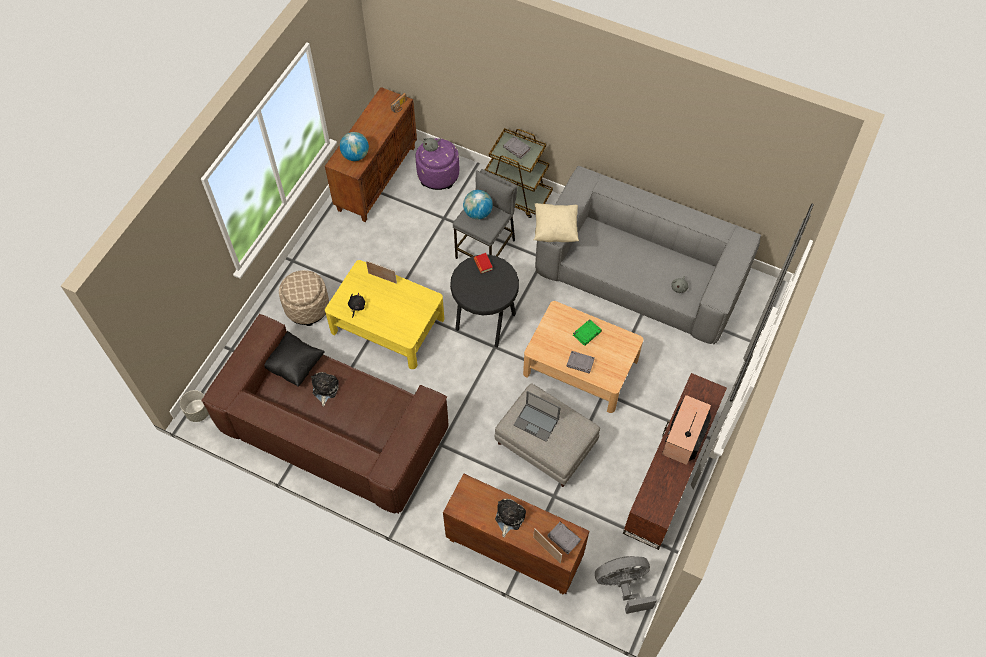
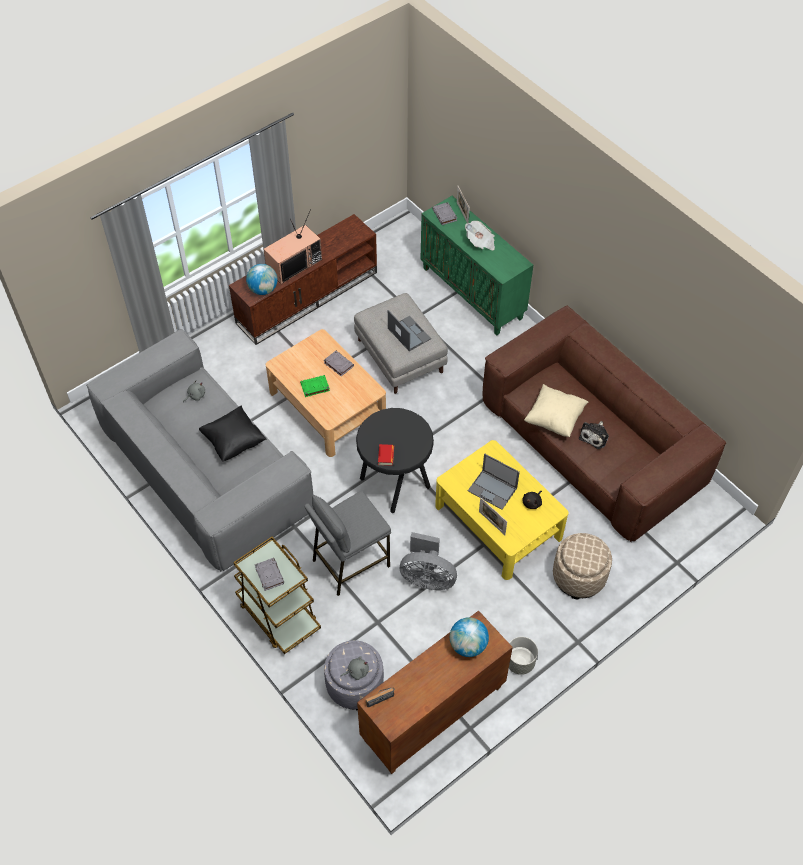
camera: 155 degrees left, 5 degrees down
grey planter [180,390,209,422] -> grey planter moved to [509,637,538,675]
black pillow [264,331,325,387] -> black pillow moved to [199,405,267,462]
purple ottoman [416,138,459,190] -> grey ottoman [324,640,384,711]
brown cabinet [443,473,589,595] -> green cabinet [420,196,533,335]
globe [463,190,493,219] -> globe moved to [246,264,277,295]
plush toy [495,499,526,537] -> newspaper [465,221,495,250]
beige pillow [534,203,579,242] -> beige pillow moved to [524,384,589,437]
grey fan [595,556,657,614] -> grey fan moved to [400,532,457,590]
none -> laptop [468,454,520,510]

